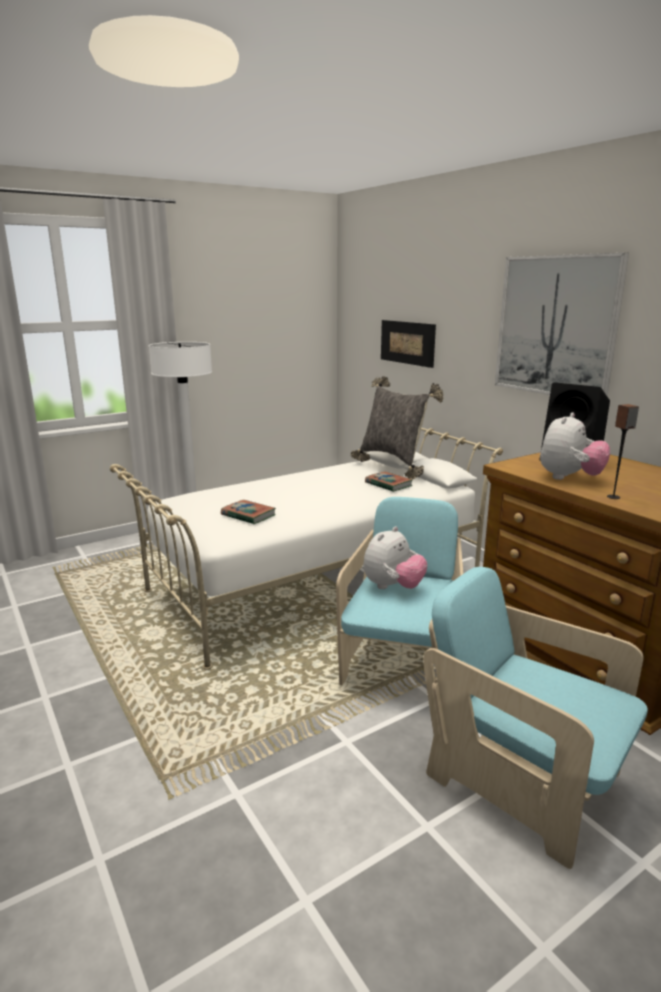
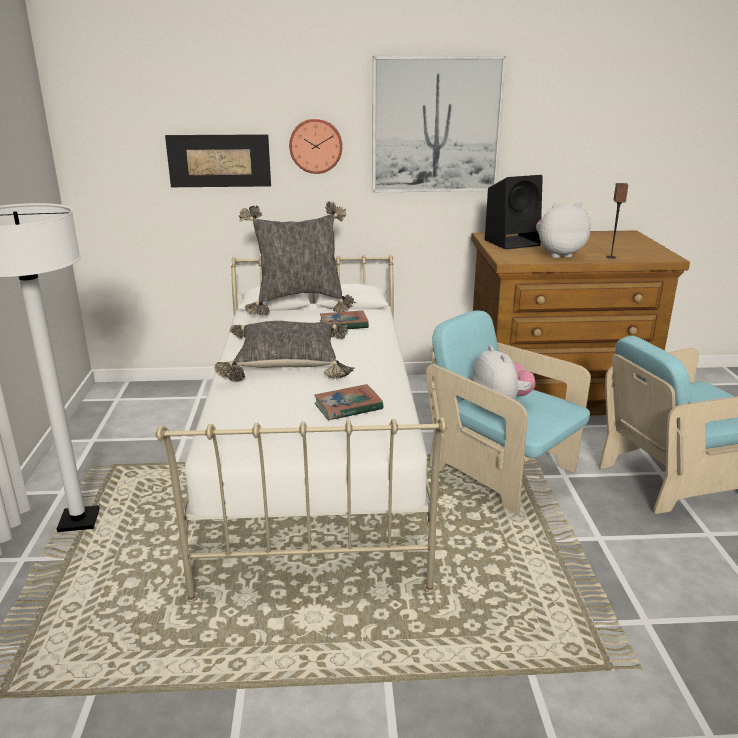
camera: 60 degrees left, 5 degrees up
plush toy [540,412,611,480] -> plush toy turned 75 degrees counterclockwise [536,202,591,258]
none -> pillow [214,321,355,382]
none -> wall clock [289,118,342,174]

